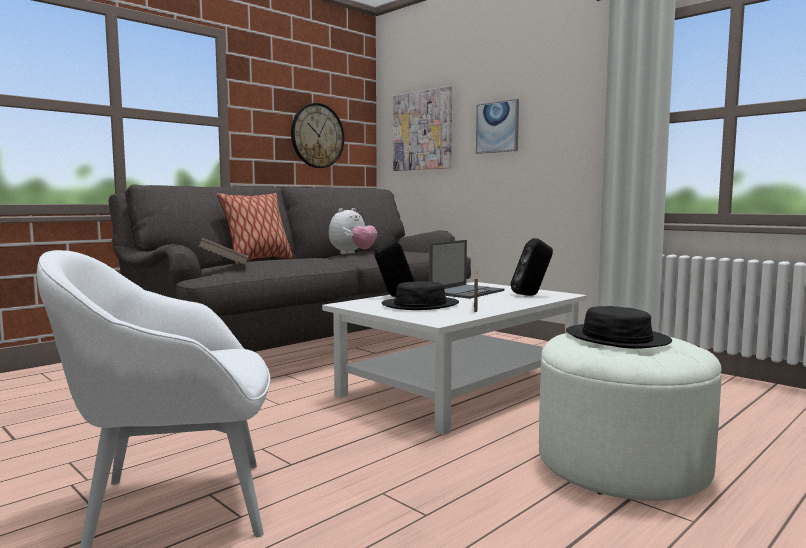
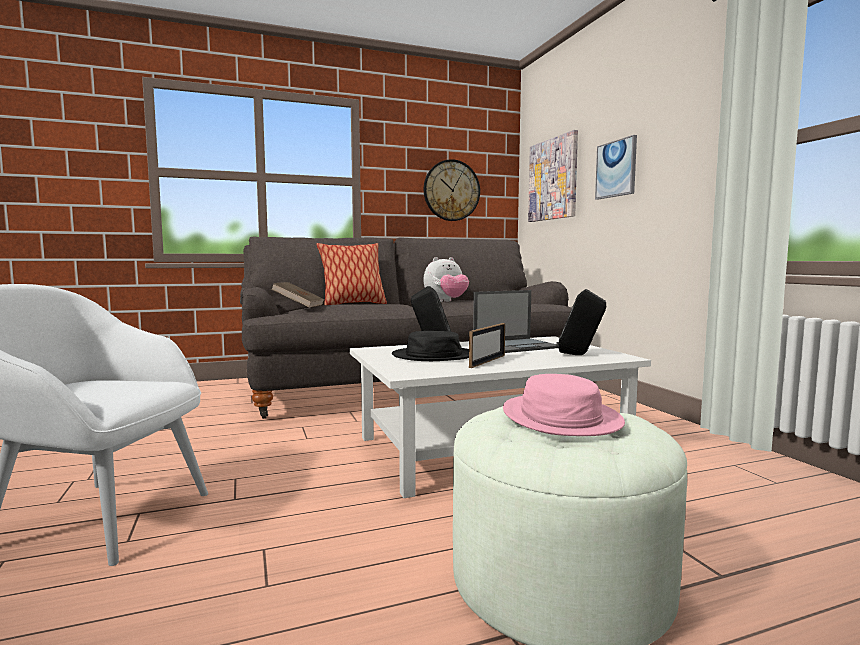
camera: 25 degrees right, 0 degrees up
black hat [566,306,672,349] -> pink hat [503,374,625,436]

